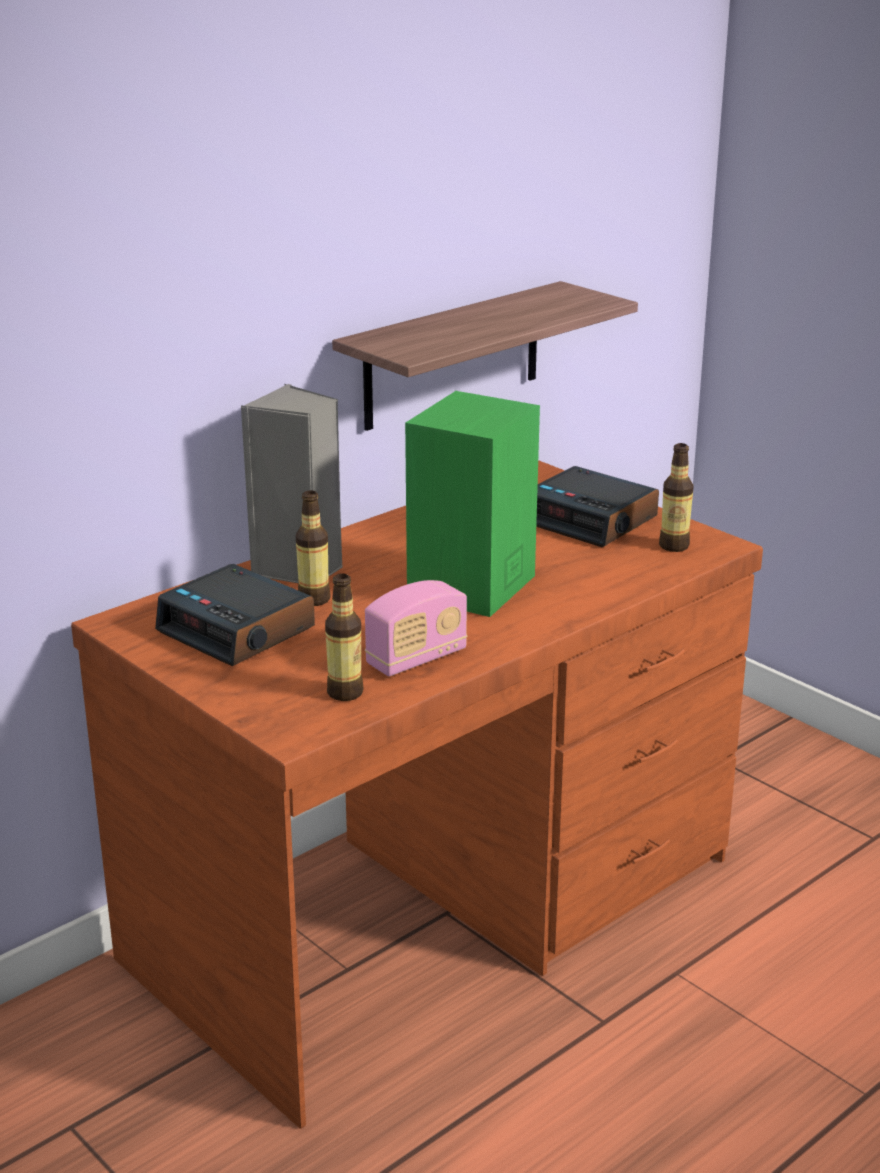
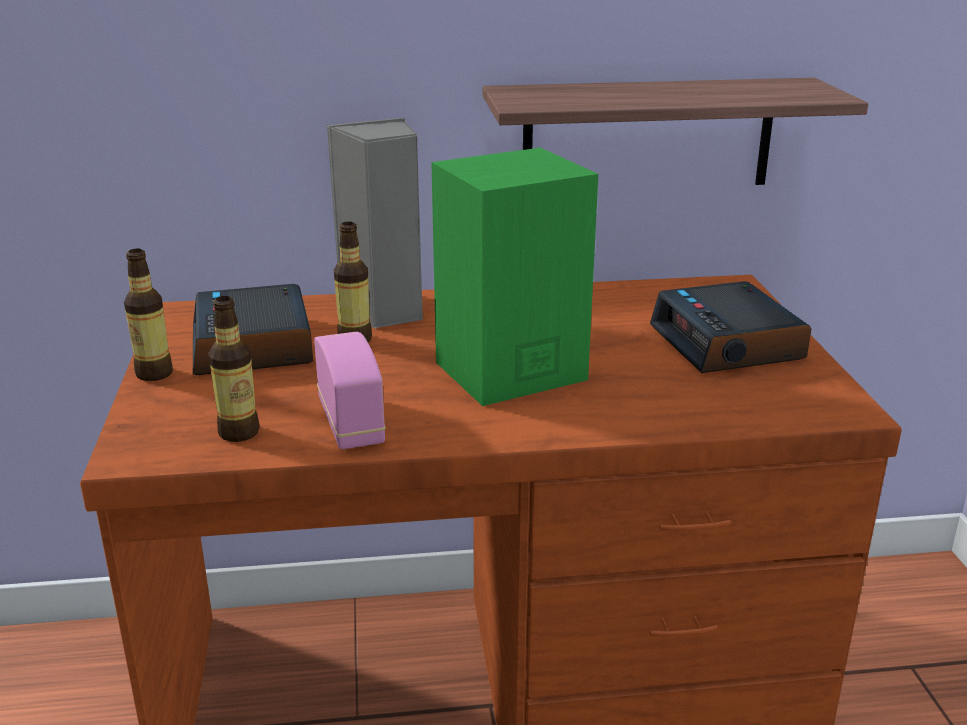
camera: 35 degrees right, 0 degrees up
radio [365,580,467,677] -> radio turned 105 degrees counterclockwise [314,332,386,449]
bottle [659,443,694,552] -> bottle moved to [124,249,173,381]

